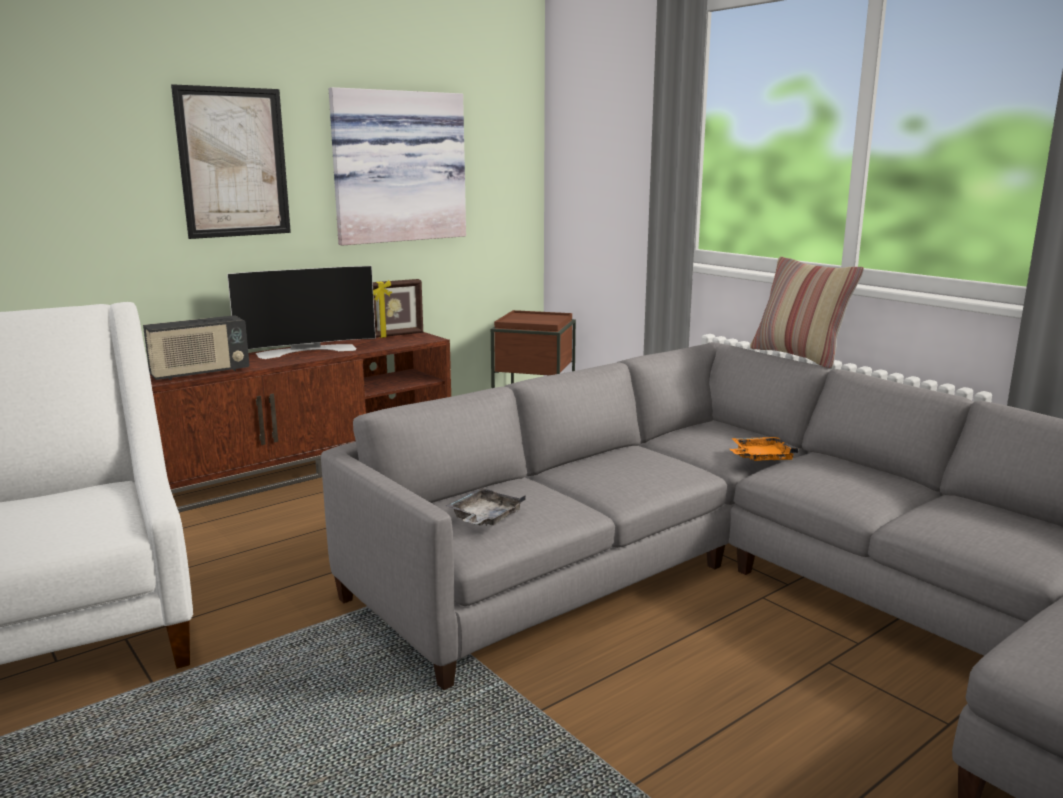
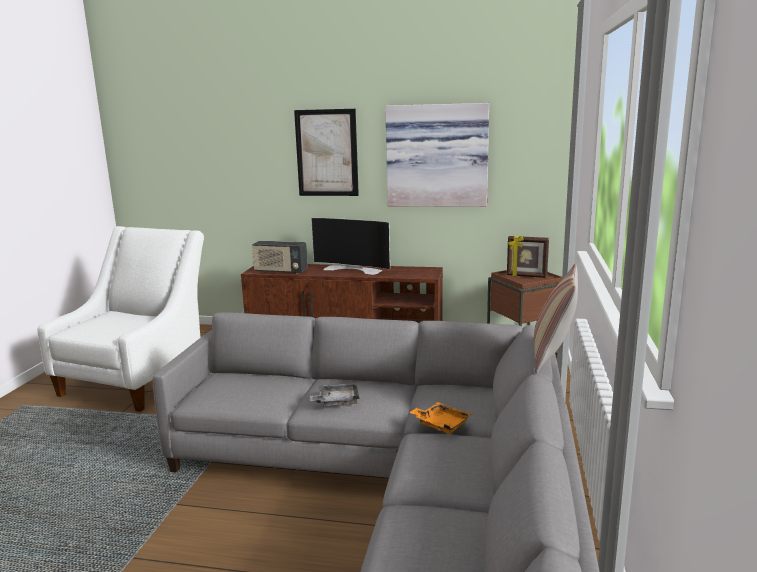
camera: 50 degrees right, 0 degrees up
picture frame [373,279,423,338] -> picture frame moved to [507,236,549,278]
grey tray [446,488,526,526] -> grey tray moved to [310,383,360,406]

